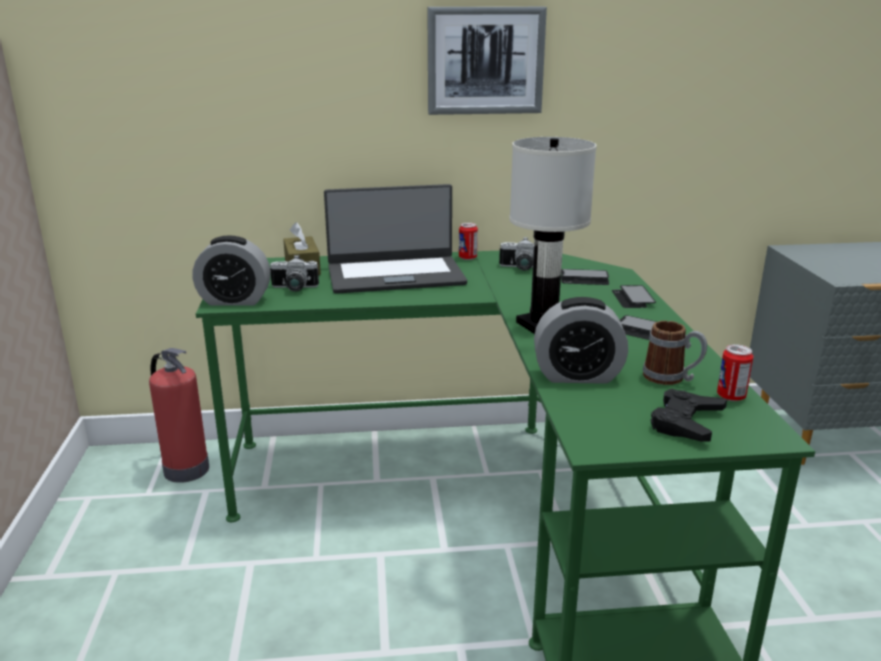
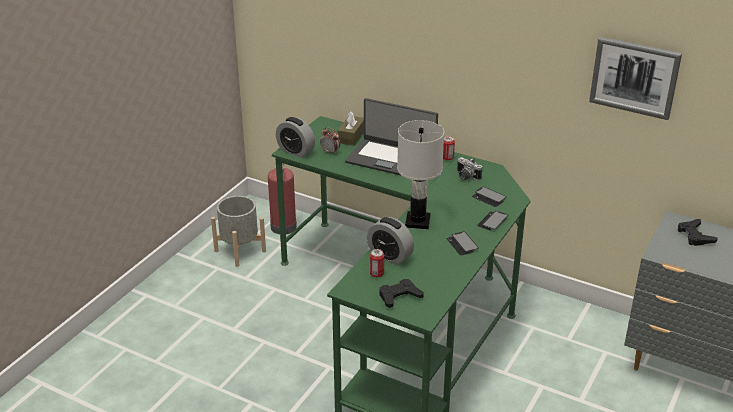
camera: 35 degrees right, 10 degrees up
camera [270,255,319,292] -> alarm clock [320,127,340,155]
picture [428,7,547,115] -> picture moved to [589,37,682,120]
mug [643,321,707,385] -> none
can [717,344,754,401] -> can moved to [370,249,384,277]
none -> grey planter [211,196,266,267]
none -> black game controller [678,219,718,246]

